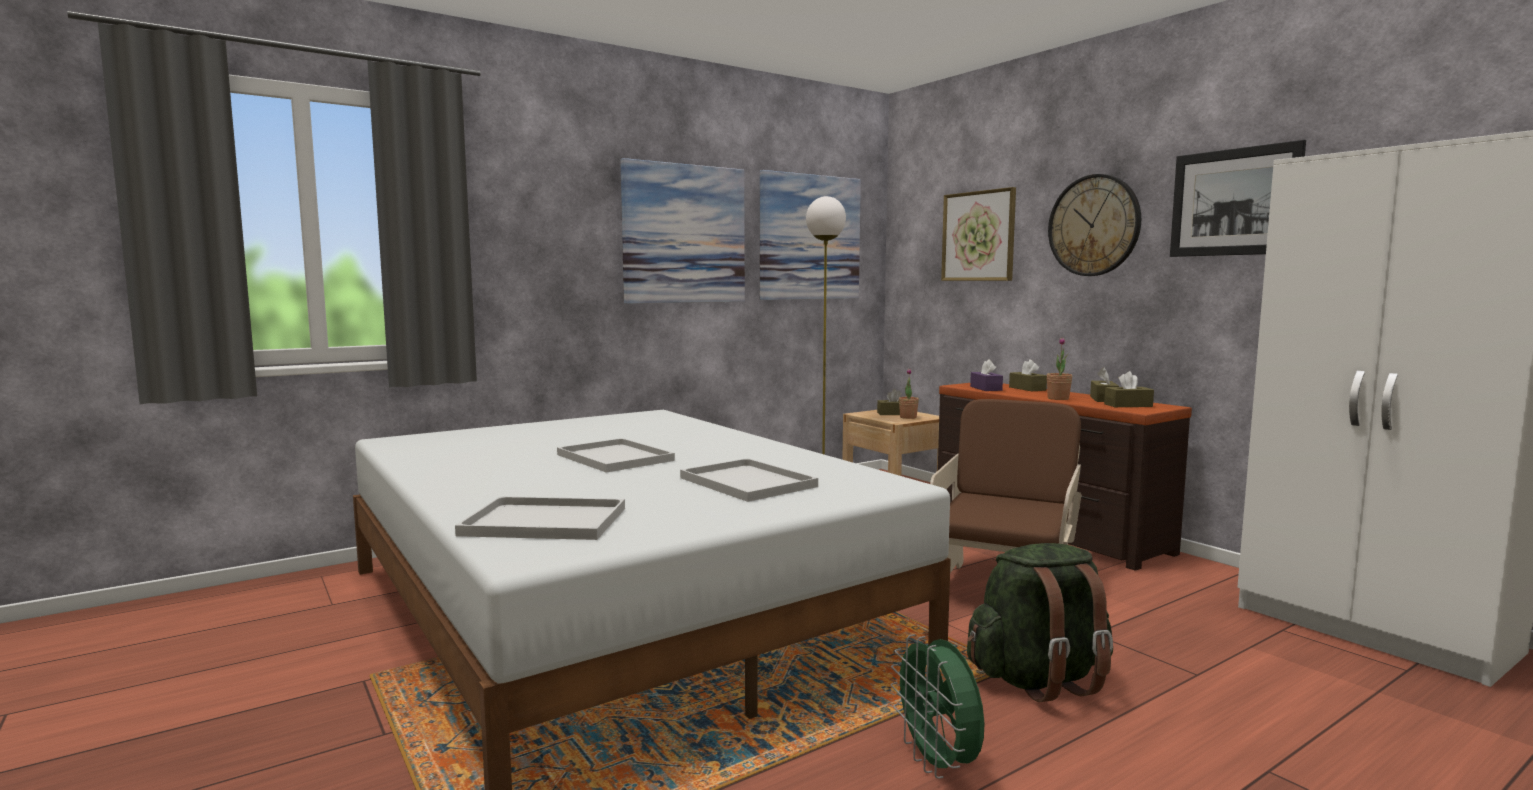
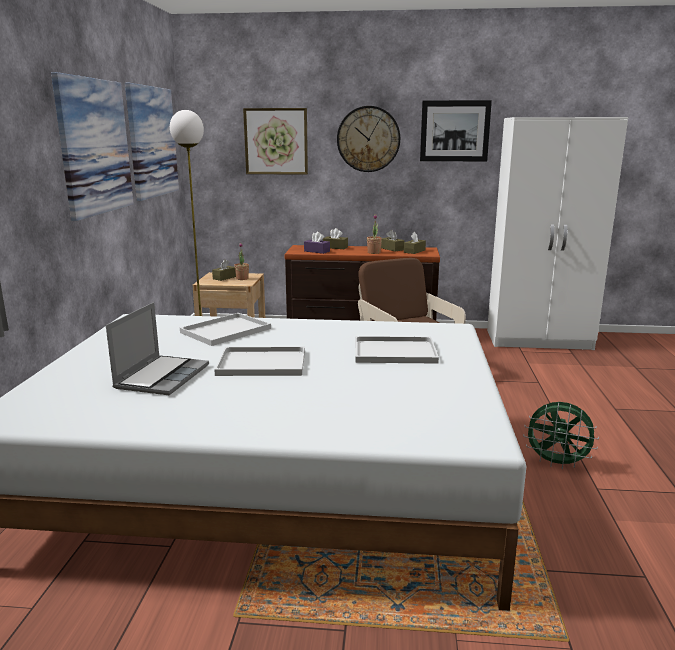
camera: 50 degrees left, 10 degrees up
white tray [455,496,625,540] -> white tray moved to [180,313,271,346]
green backpack [967,543,1113,702] -> none
none -> laptop [106,302,209,395]

